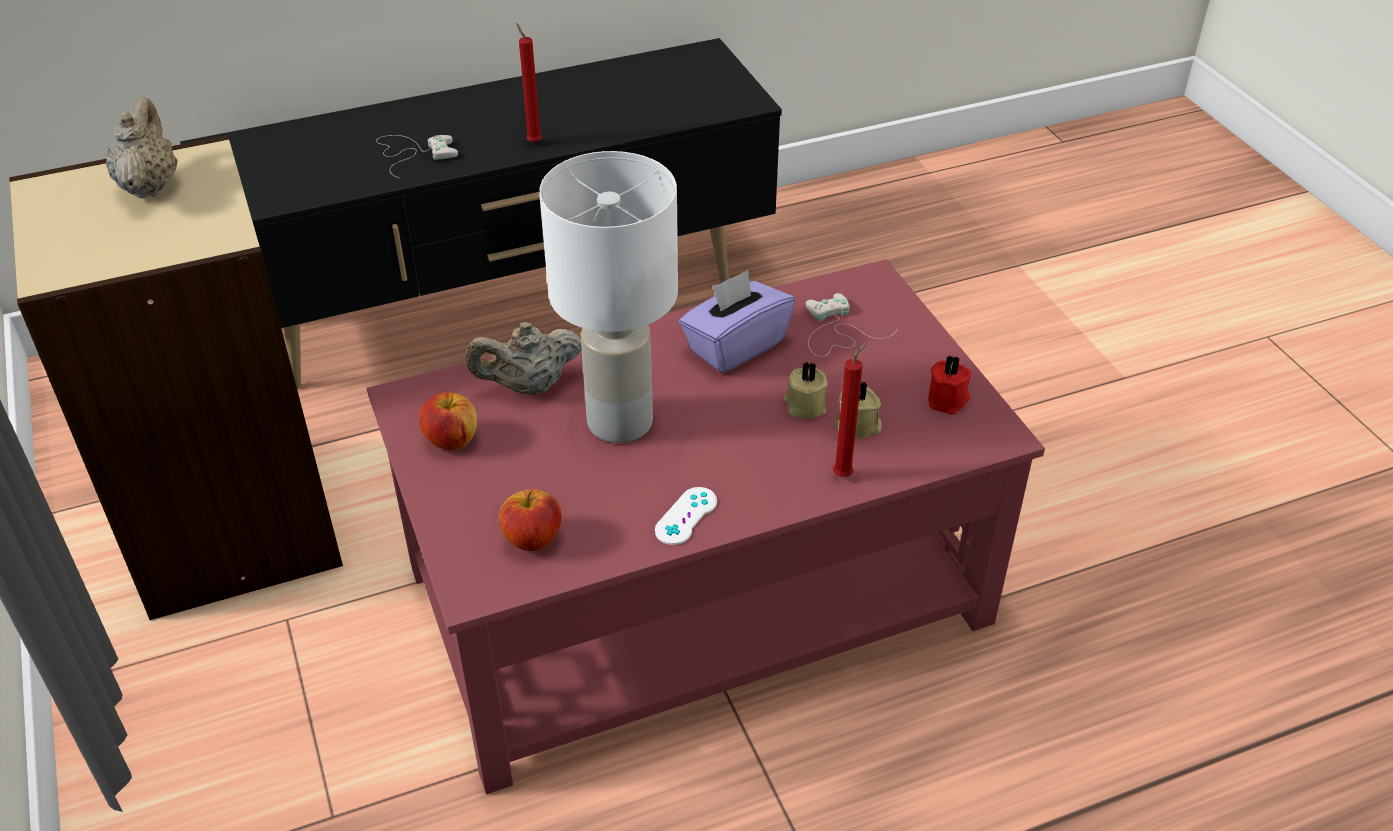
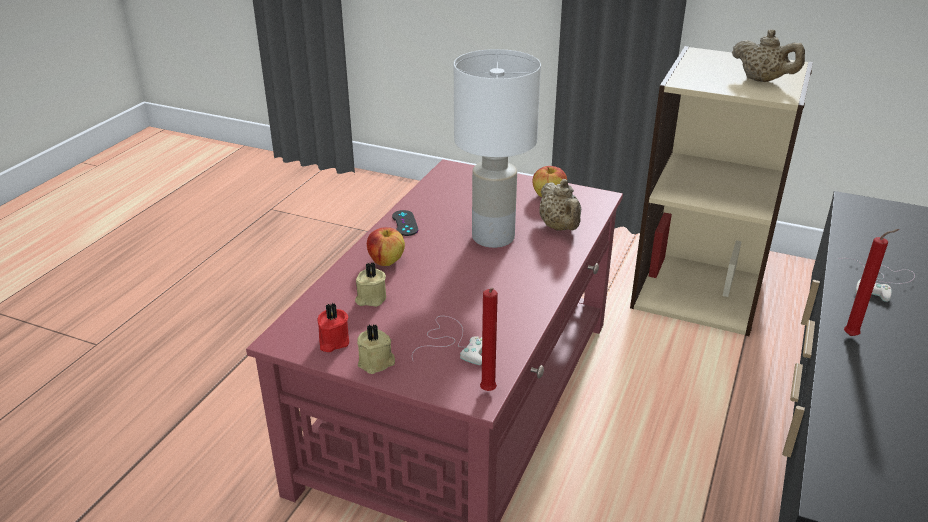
camera: 135 degrees right, 10 degrees down
beige teapot [466,322,582,395] -> beige teapot turned 135 degrees clockwise [539,179,581,231]
apple [499,489,562,551] -> apple moved to [367,227,405,266]
white game controller [654,487,717,545] -> black game controller [392,210,418,236]
purple tissue box [679,270,795,373] -> none
beige candle [784,362,827,418] -> beige candle moved to [357,324,395,374]
red candle [833,342,868,477] -> red candle moved to [480,288,498,391]

